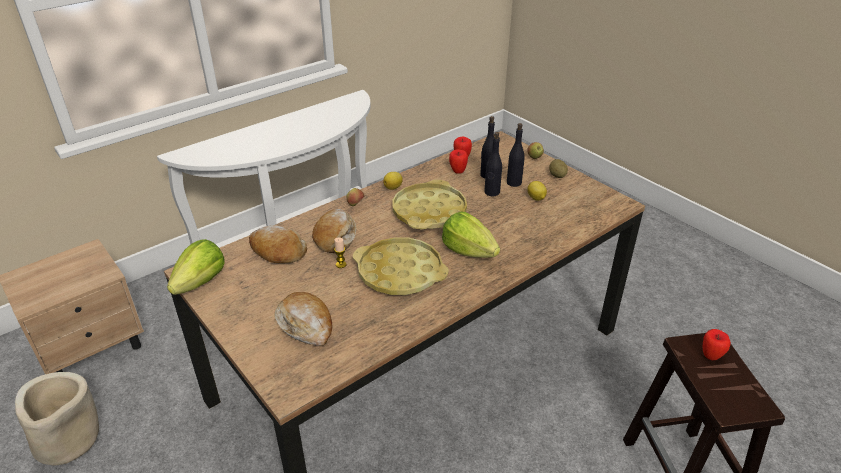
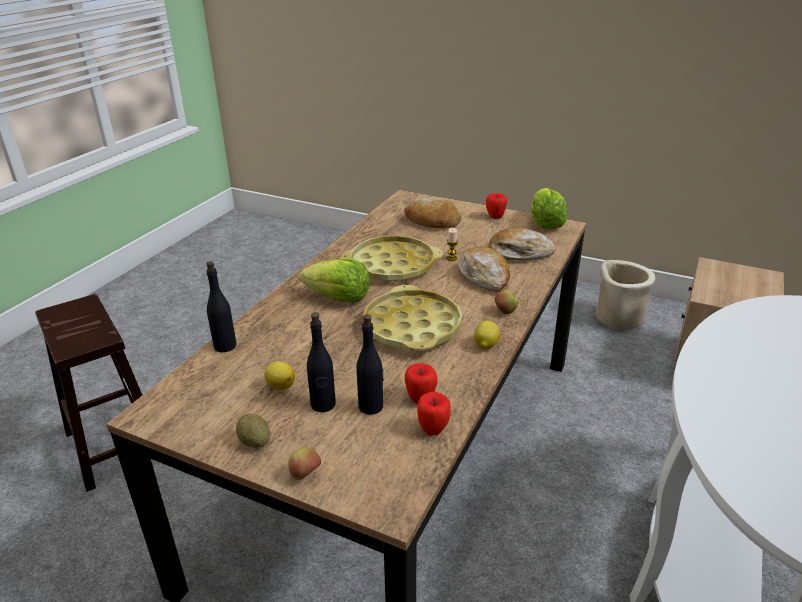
camera: 155 degrees right, 5 degrees down
black bottle [484,132,502,196] -> black bottle moved to [207,261,236,352]
apple [703,329,731,360] -> apple moved to [486,193,507,219]

